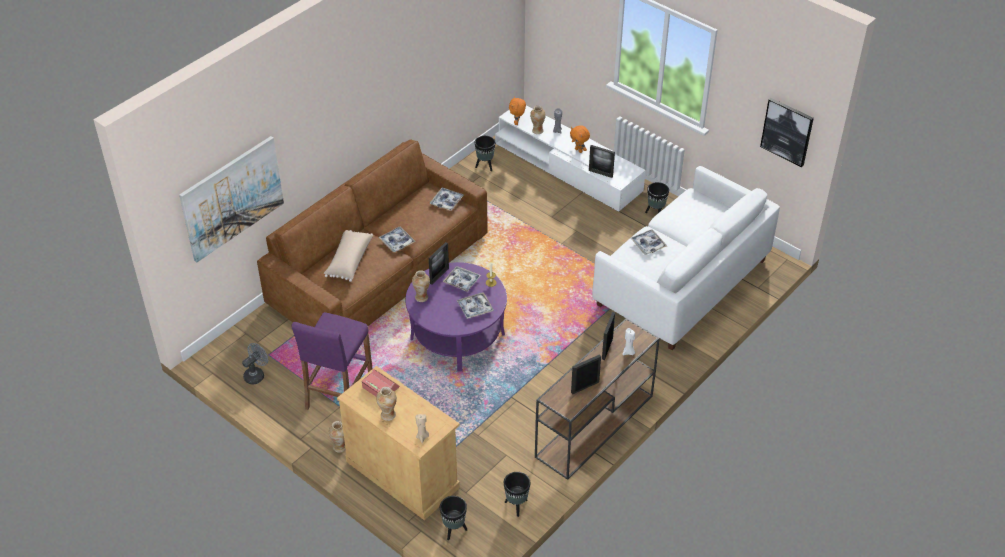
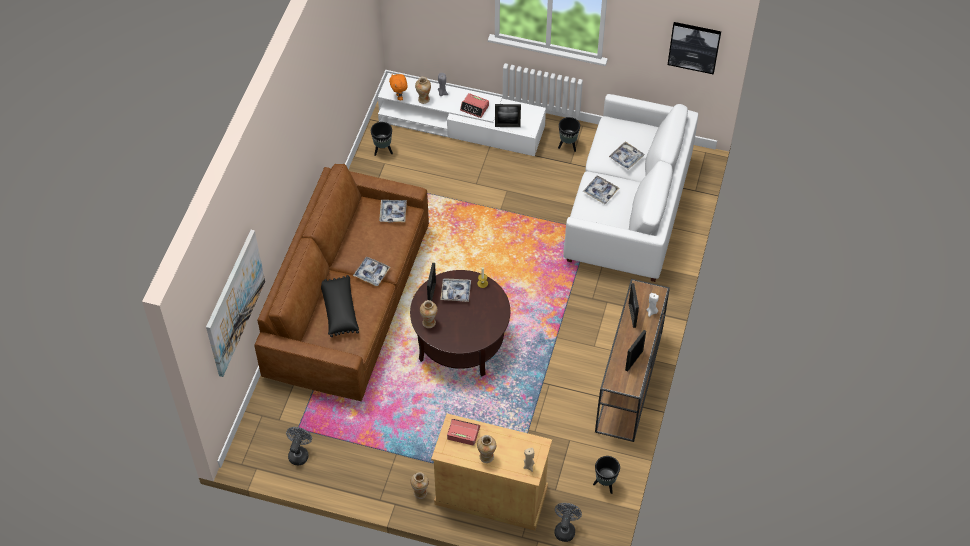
camera: 25 degrees left, 10 degrees up
purple stool [291,312,372,410] -> none
beige pillow [324,230,373,282] -> black pillow [321,275,359,337]
purple coffee table [405,262,507,372] -> brown coffee table [410,270,510,377]
black planter [440,496,467,540] -> grey fan [555,503,582,542]
tray [457,292,494,319] -> tray moved to [609,141,644,170]
orange plush toy [570,125,590,153] -> alarm clock [460,93,489,118]

